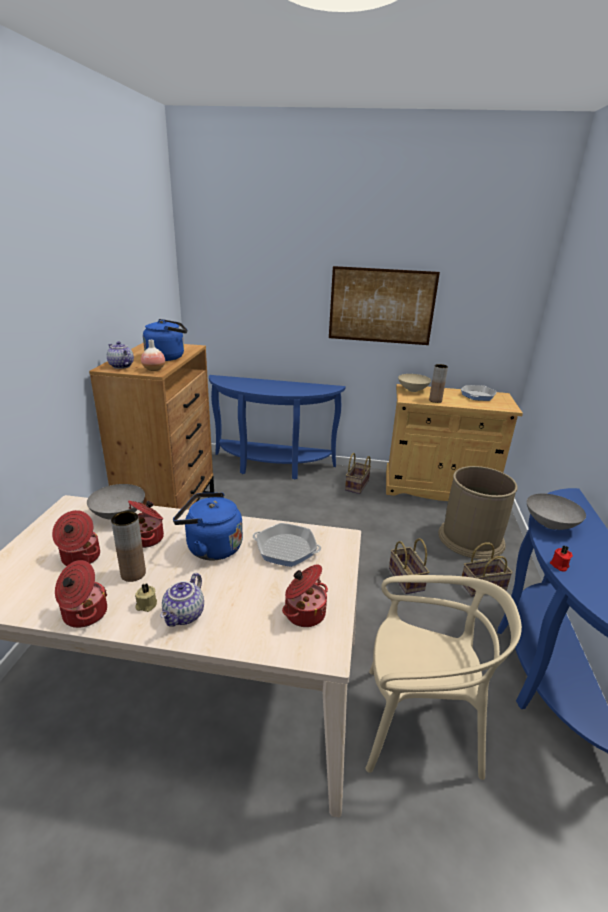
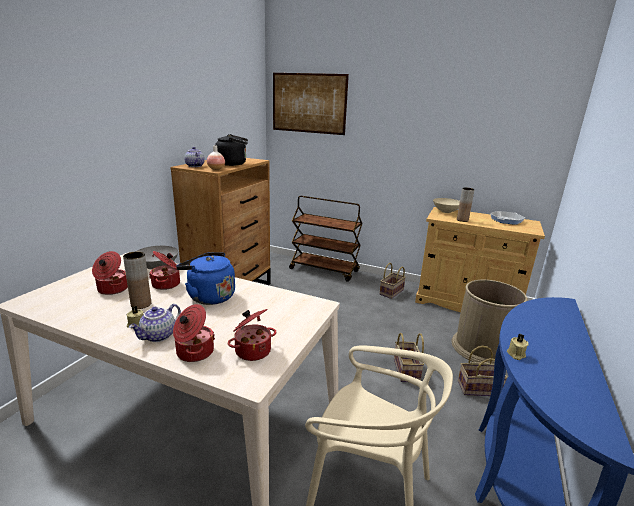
camera: 15 degrees right, 5 degrees down
cooking pot [55,560,107,628] -> cooking pot moved to [173,304,215,362]
blue kettle [143,319,187,361] -> black kettle [215,134,248,166]
blue console table [209,375,346,480] -> brown cart [289,196,362,282]
frying pan [253,523,321,567] -> none
picture [329,266,440,345] -> picture moved to [273,73,349,135]
grey bowl [527,494,586,530] -> none
red candle [550,545,573,572] -> beige candle [507,334,529,360]

